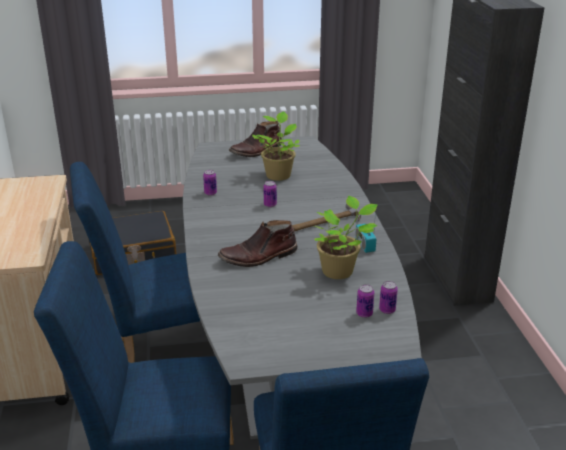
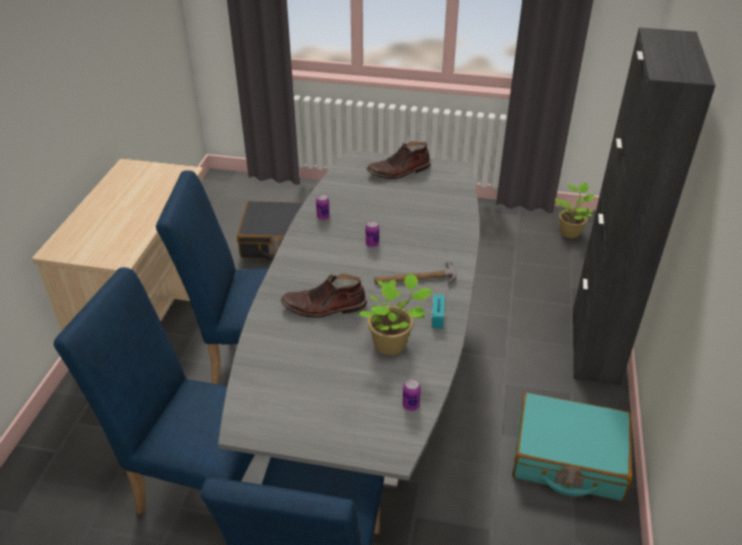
camera: 20 degrees right, 10 degrees up
potted plant [252,111,300,181] -> potted plant moved to [555,182,594,238]
can [356,284,374,318] -> none
none -> turquoise suitcase [512,392,633,501]

